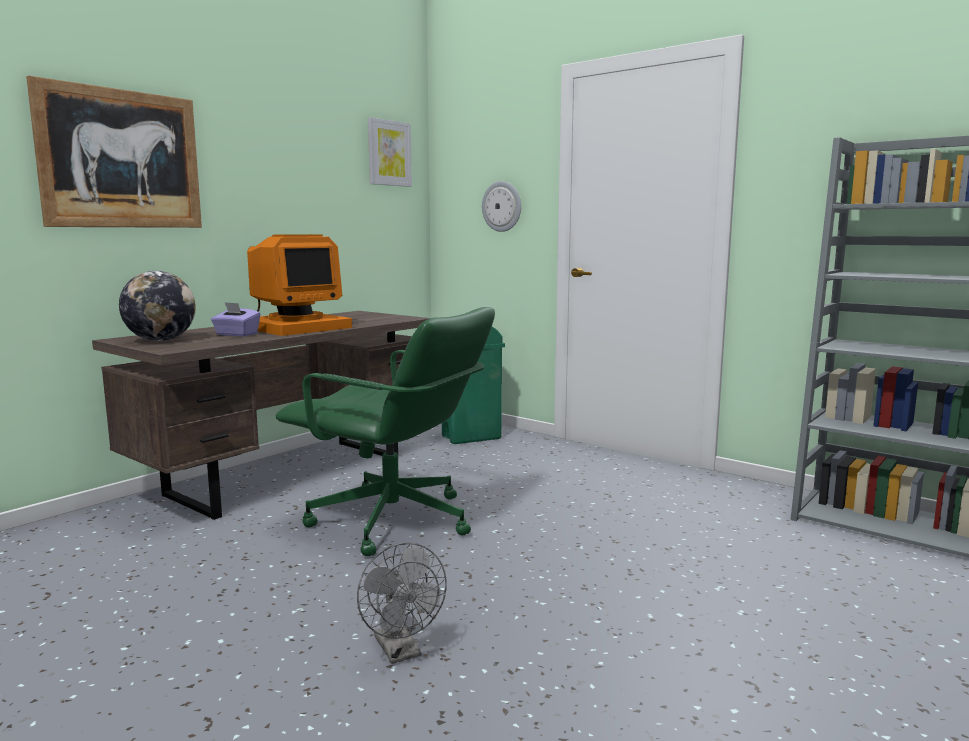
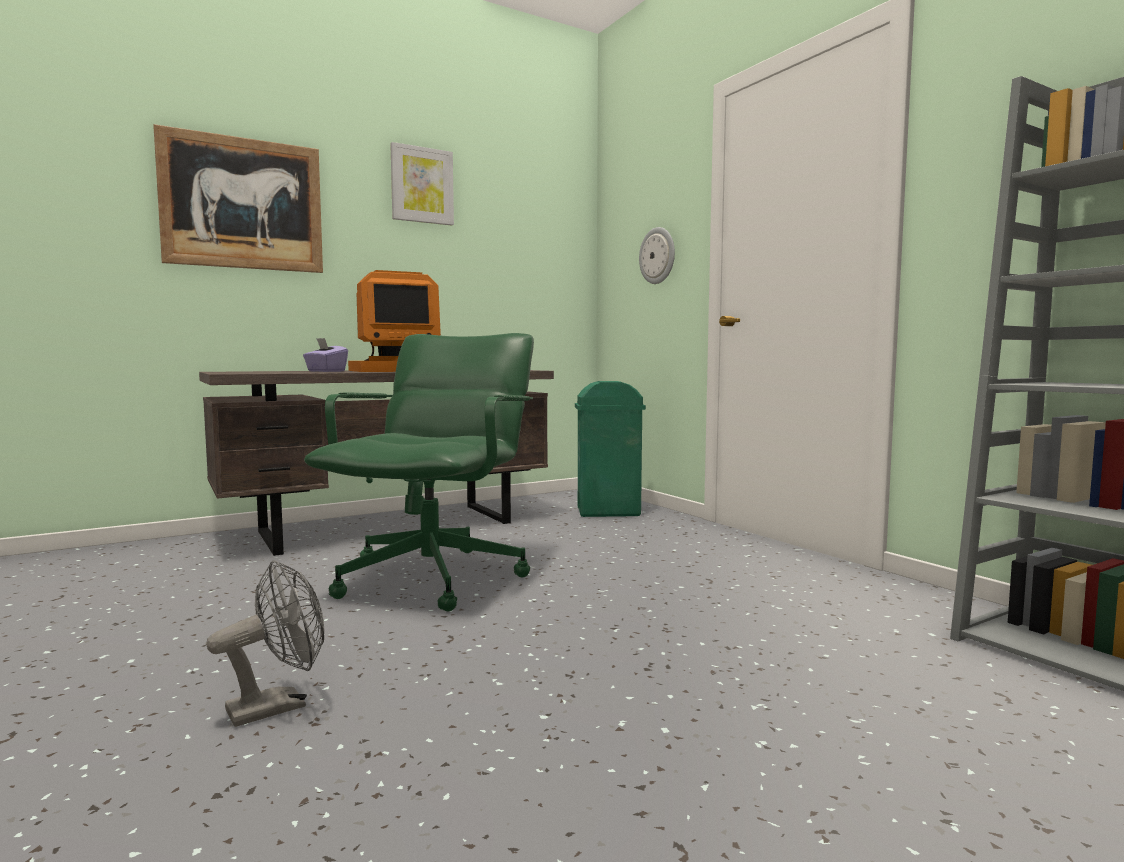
camera: 20 degrees right, 5 degrees down
globe [119,271,196,341] -> none
green office chair [275,307,495,556] -> green office chair turned 120 degrees counterclockwise [304,333,534,611]
grey fan [357,542,447,664] -> grey fan turned 120 degrees counterclockwise [206,560,324,727]
picture [368,117,412,187] -> picture moved to [390,142,454,226]

